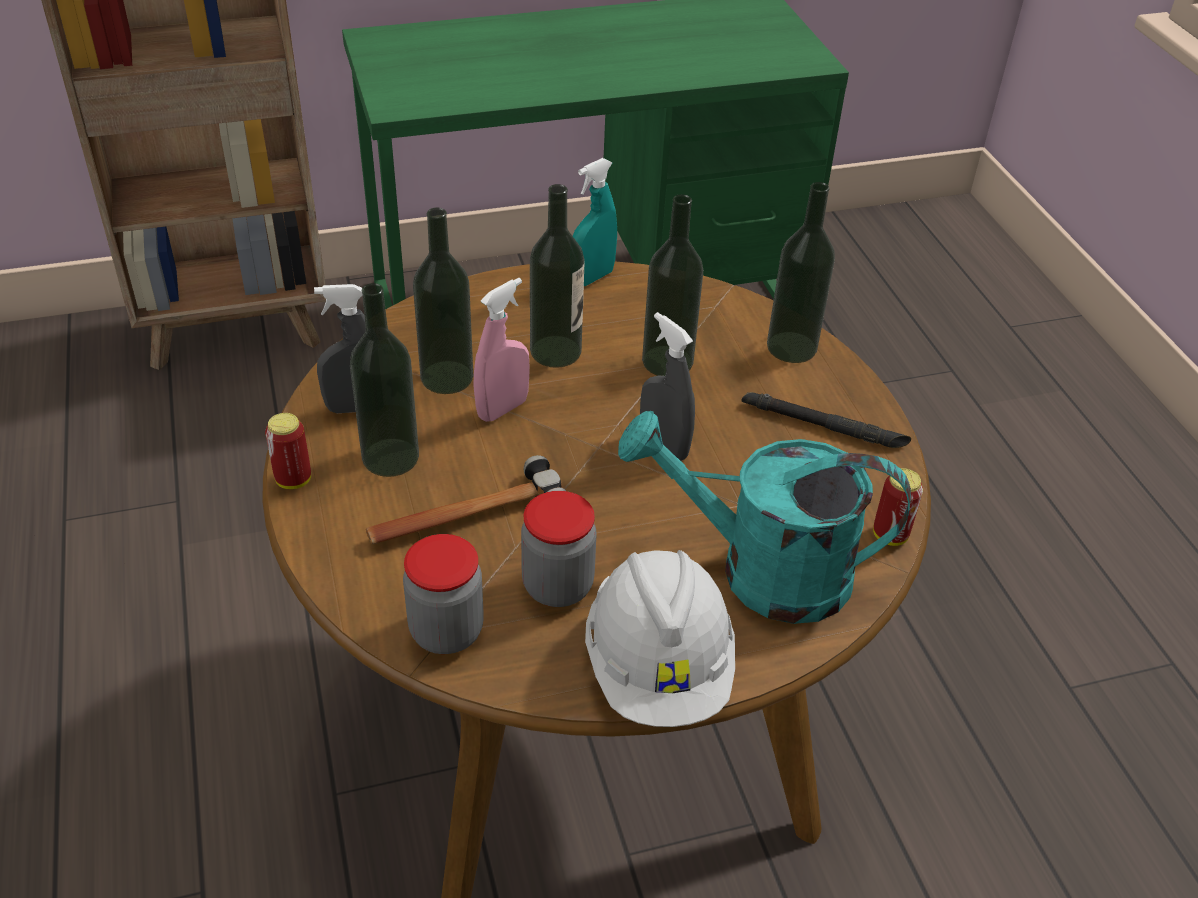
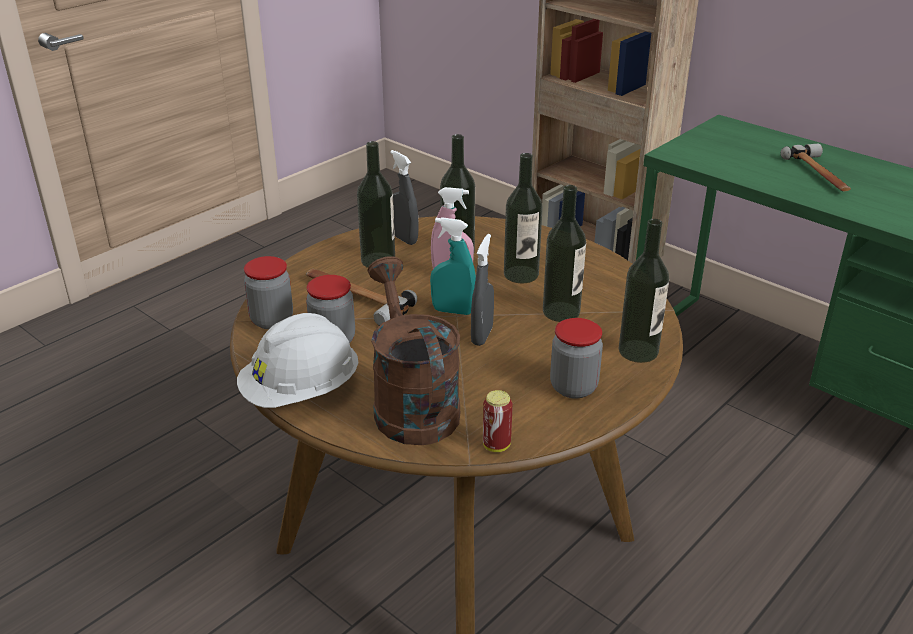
camera: 60 degrees right, 10 degrees down
can [265,413,311,489] -> none
turquoise spray bottle [573,158,617,286] -> turquoise spray bottle moved to [430,217,476,315]
turquoise watering can [618,411,911,624] -> brown watering can [367,256,460,445]
black flashlight [741,392,911,448] -> jar [550,318,603,399]
none -> hammer [780,143,851,191]

